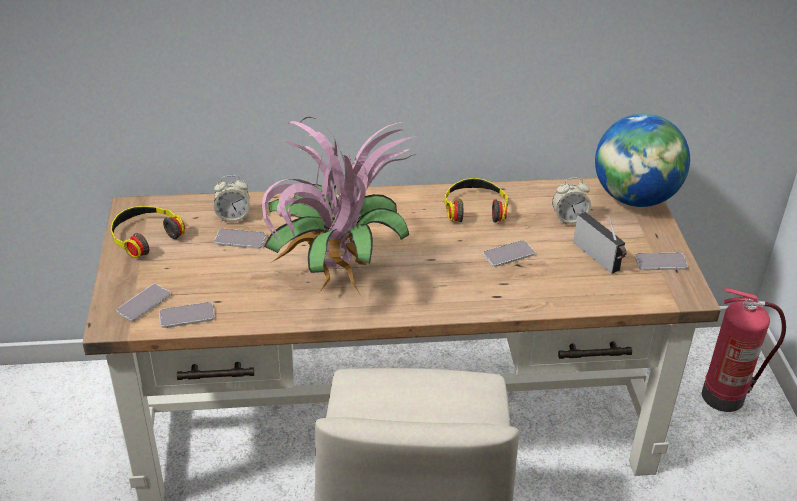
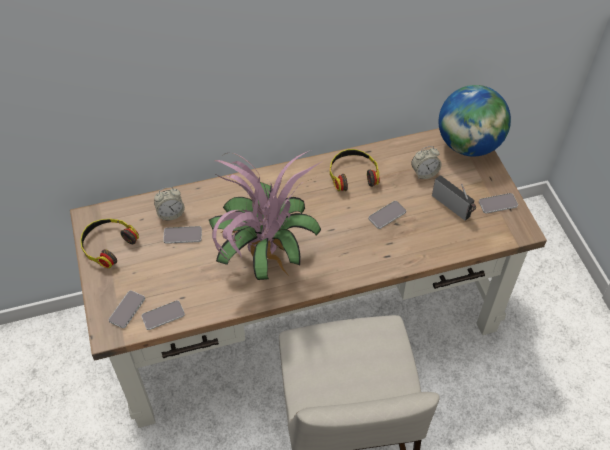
camera: 10 degrees left, 15 degrees up
fire extinguisher [702,288,786,412] -> none

